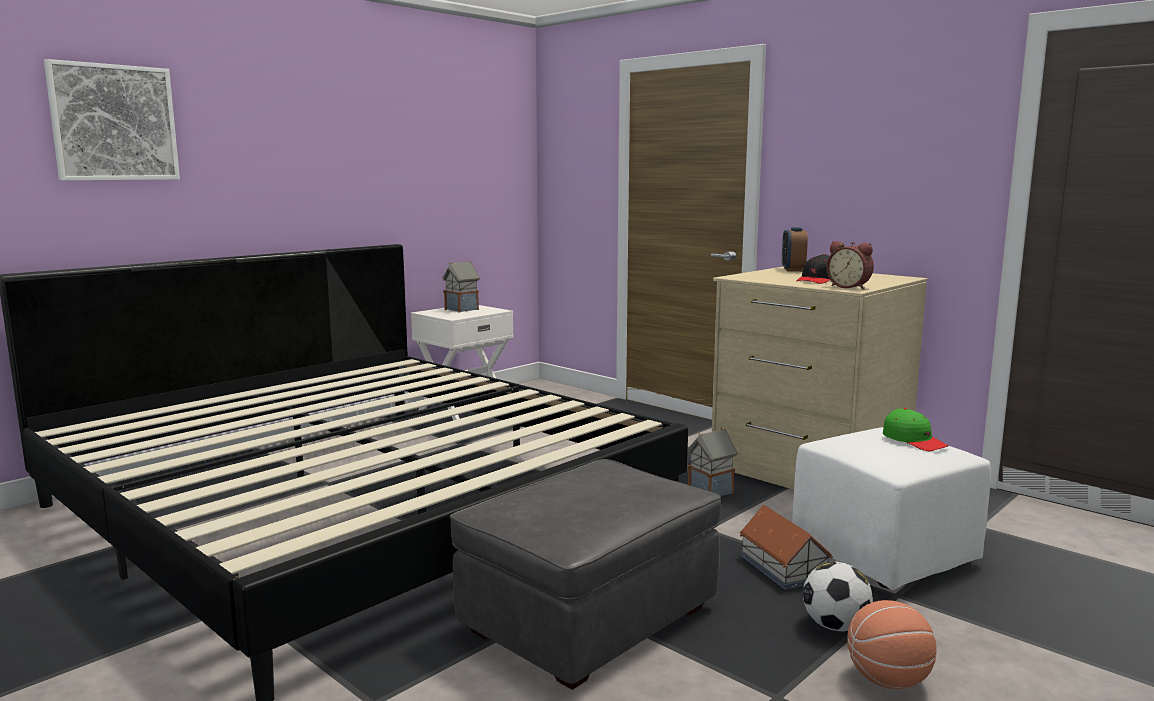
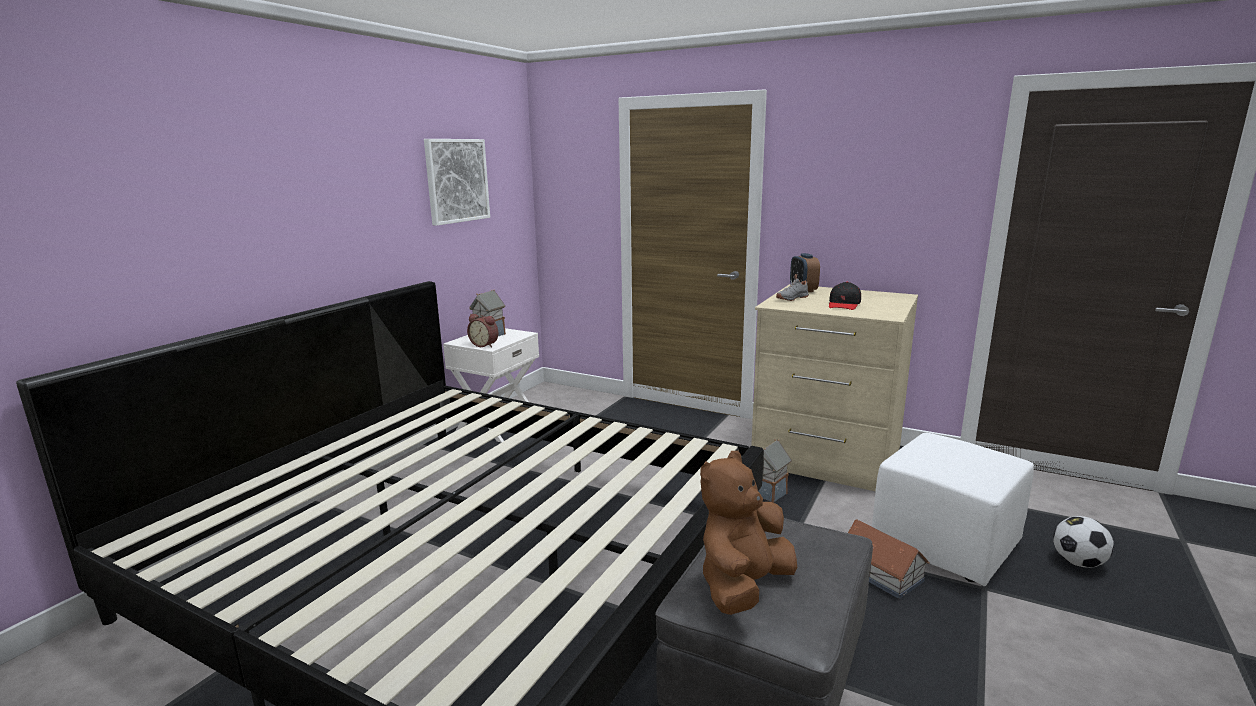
camera: 15 degrees left, 5 degrees up
picture [44,59,180,181] -> picture moved to [424,139,490,226]
football [803,562,873,632] -> football moved to [1053,516,1114,568]
alarm clock [826,241,874,289] -> alarm clock moved to [467,314,499,348]
basketball [847,600,937,689] -> none
green cap [883,408,949,451] -> none
none -> brown plush toy [700,451,798,615]
none -> grey shoe [776,274,809,301]

